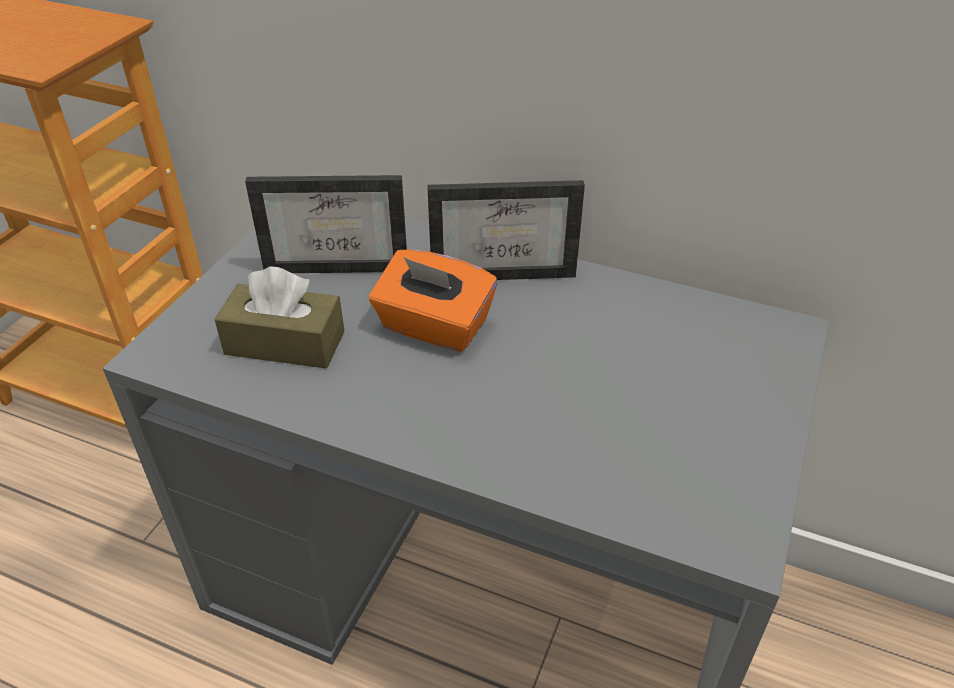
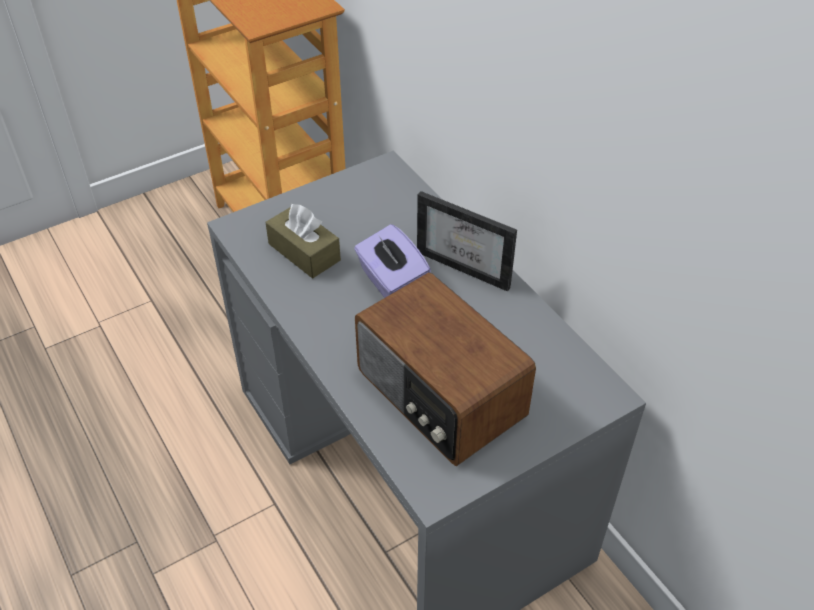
camera: 35 degrees right, 5 degrees up
picture frame [245,175,407,273] -> none
orange tissue box [369,249,497,352] -> purple tissue box [354,224,431,298]
none -> radio [355,272,536,466]

